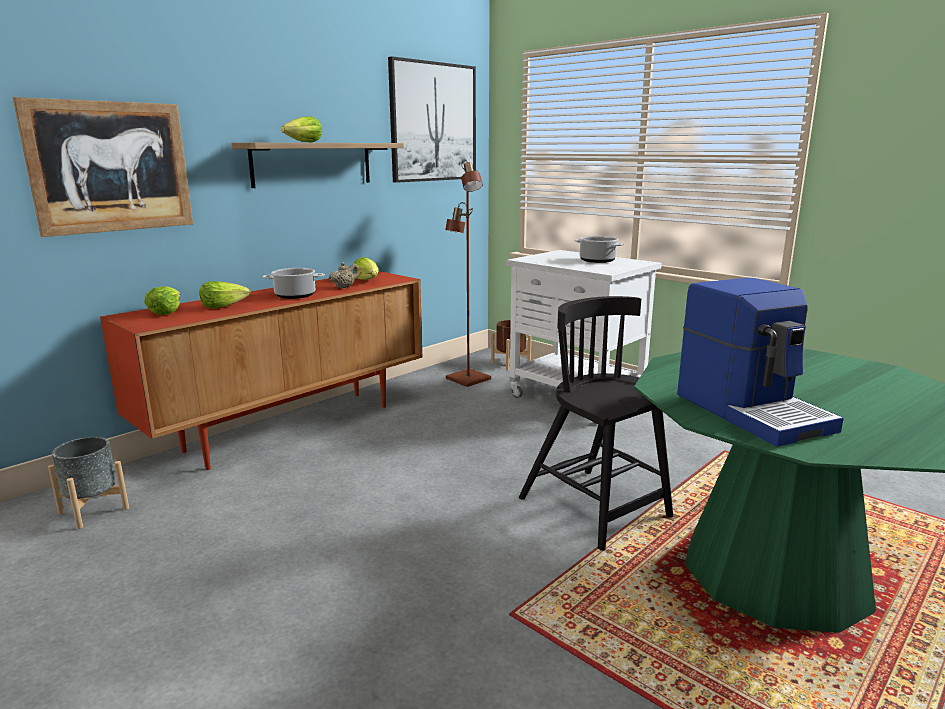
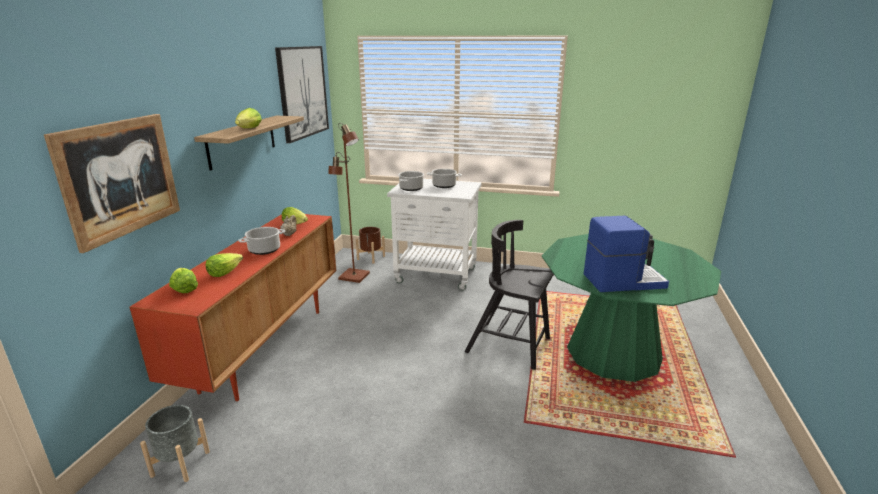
camera: 30 degrees left, 5 degrees up
coffee machine [677,278,844,447] -> coffee machine turned 45 degrees counterclockwise [584,216,669,292]
none -> cooking pot [398,171,424,191]

